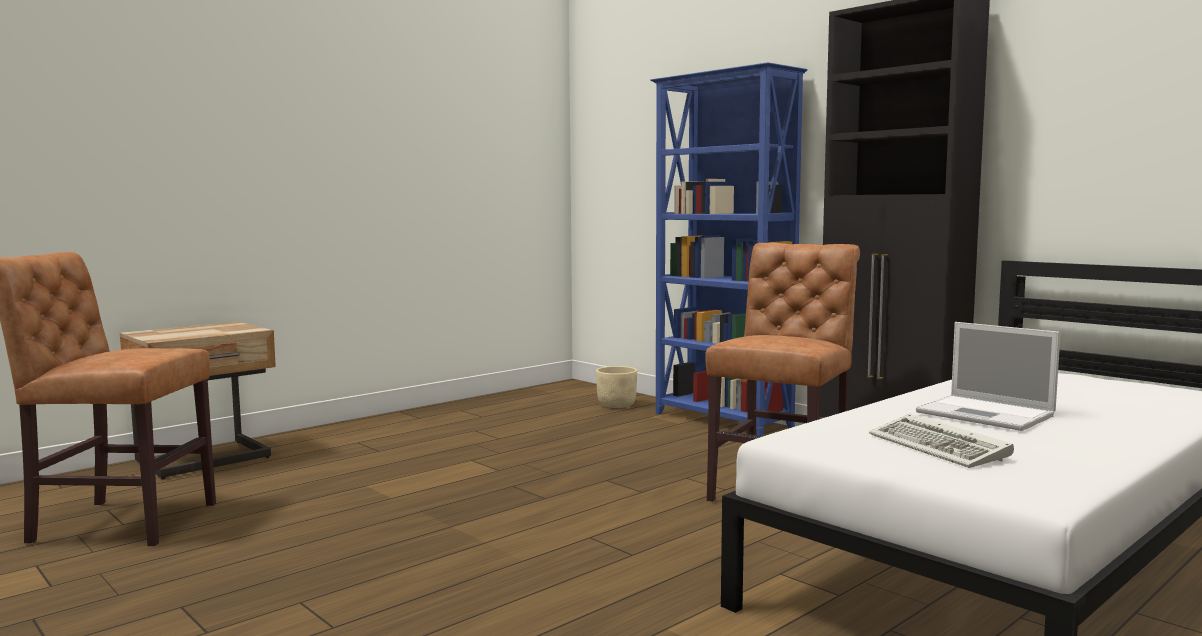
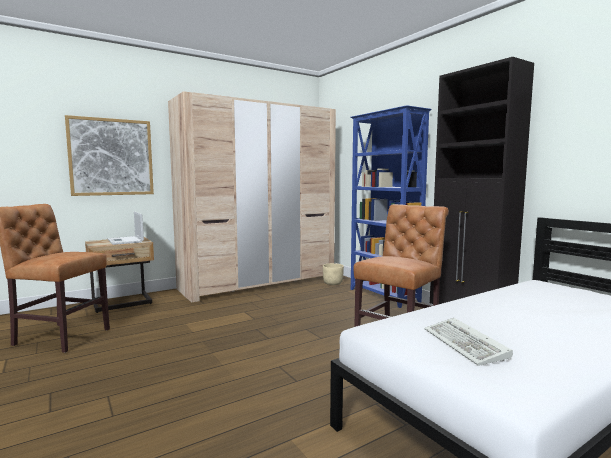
camera: 10 degrees right, 0 degrees up
laptop [916,322,1061,431] -> laptop moved to [107,211,144,245]
none -> picture [65,115,154,196]
none -> beige wardrobe [168,91,336,303]

